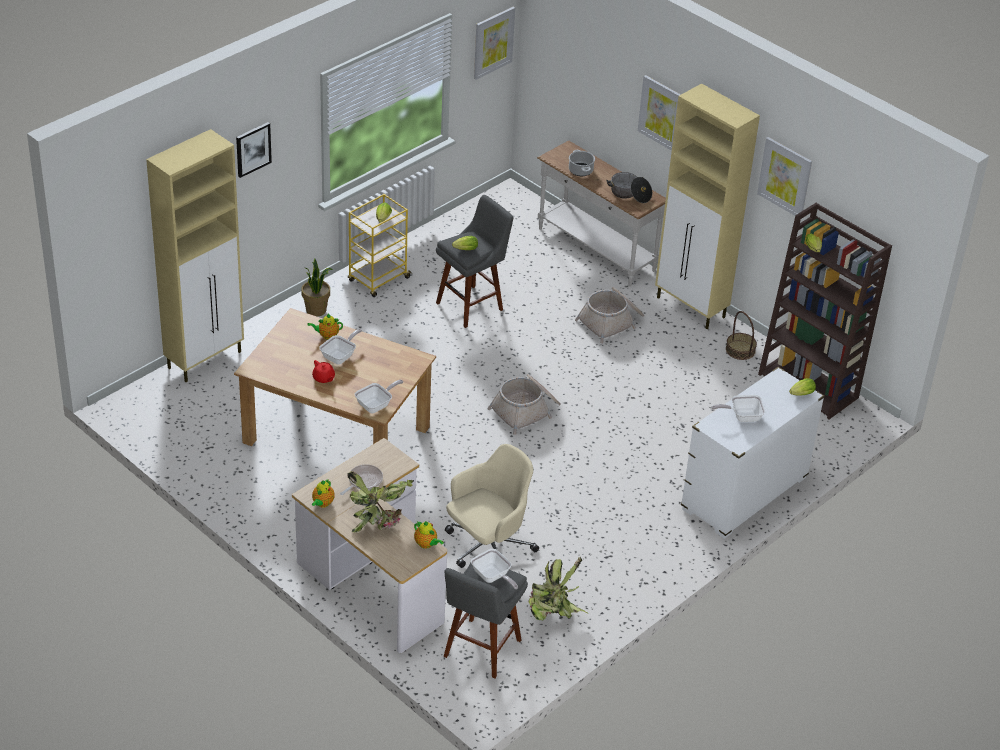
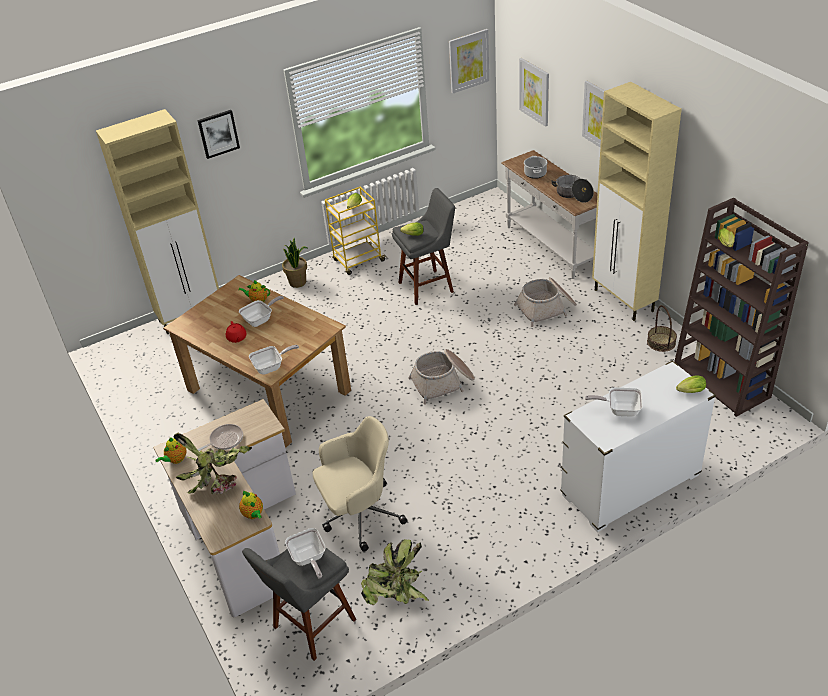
camera: 20 degrees right, 0 degrees up
picture [757,137,812,215] -> picture moved to [519,58,549,127]

